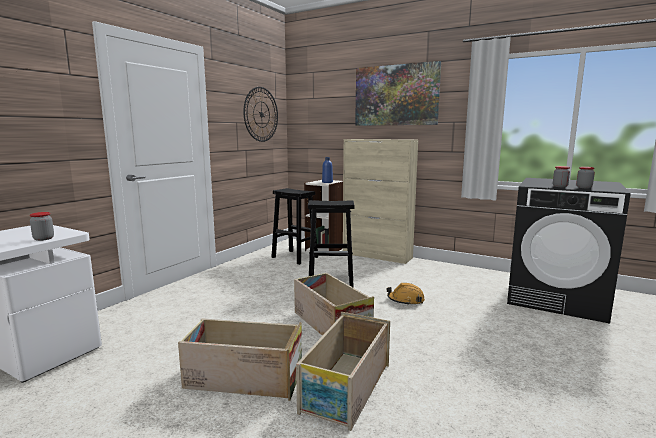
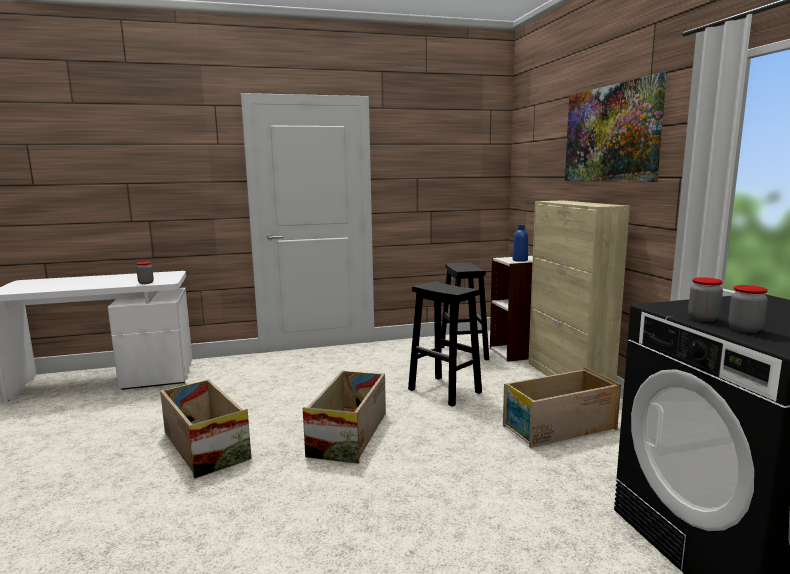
camera: 45 degrees right, 0 degrees up
wall clock [243,87,278,142] -> none
crate [296,312,390,431] -> crate moved to [503,367,621,448]
orange hard hat [386,283,425,304] -> none

